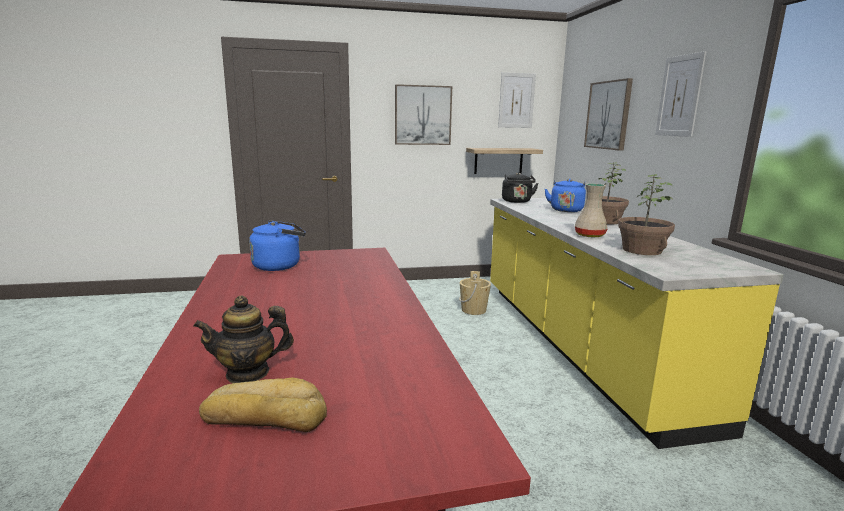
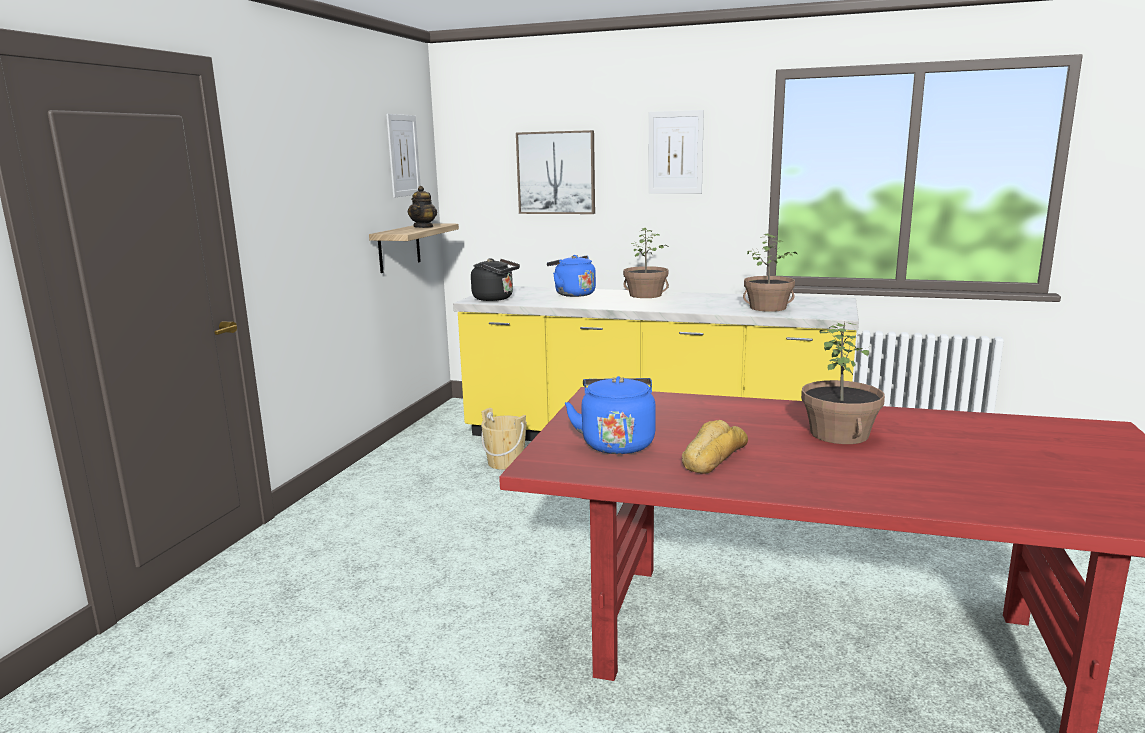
camera: 60 degrees left, 0 degrees up
teapot [193,296,294,383] -> teapot moved to [408,186,437,228]
bread [199,377,327,432] -> bread moved to [682,420,748,474]
picture [395,84,452,145] -> none
beige vase [575,184,608,237] -> none
none -> potted plant [801,322,885,444]

